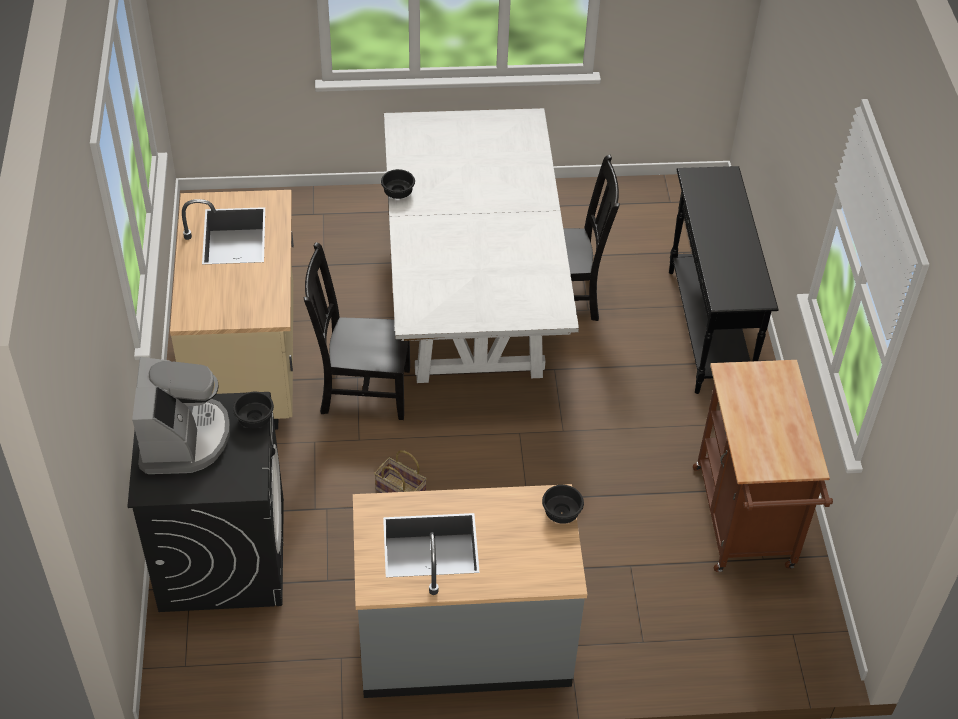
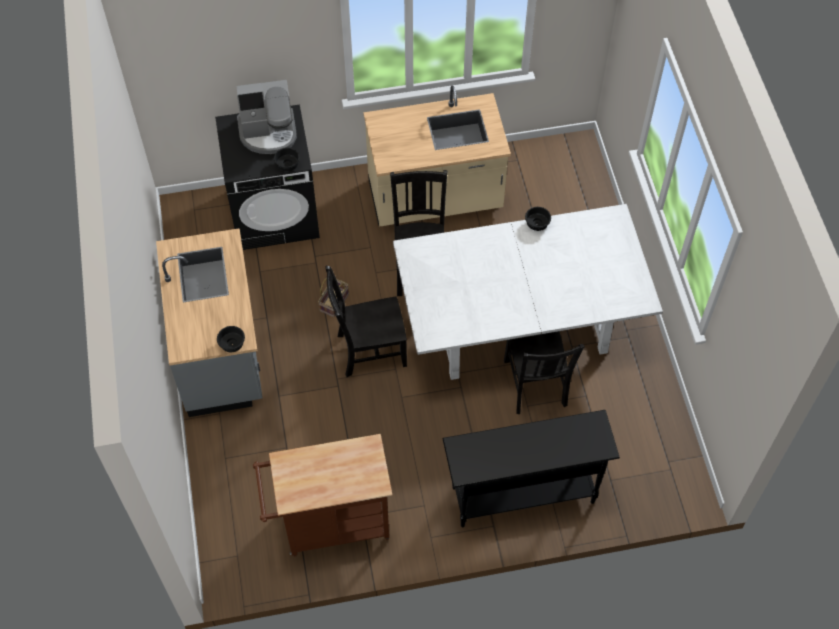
camera: 85 degrees right, 10 degrees up
none -> black chair [325,266,407,377]

